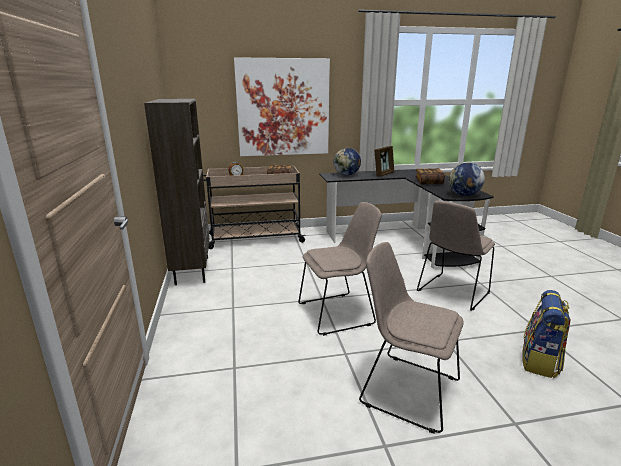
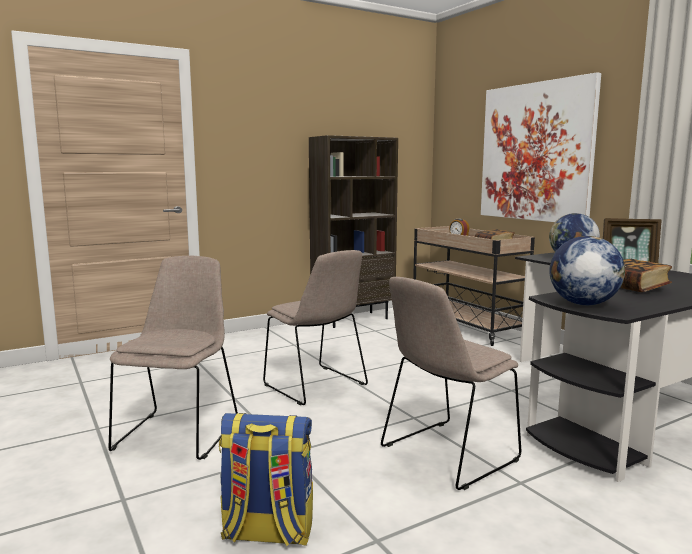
camera: 70 degrees right, 10 degrees down
beige chair [417,201,495,311] -> beige chair turned 60 degrees counterclockwise [381,277,521,490]

